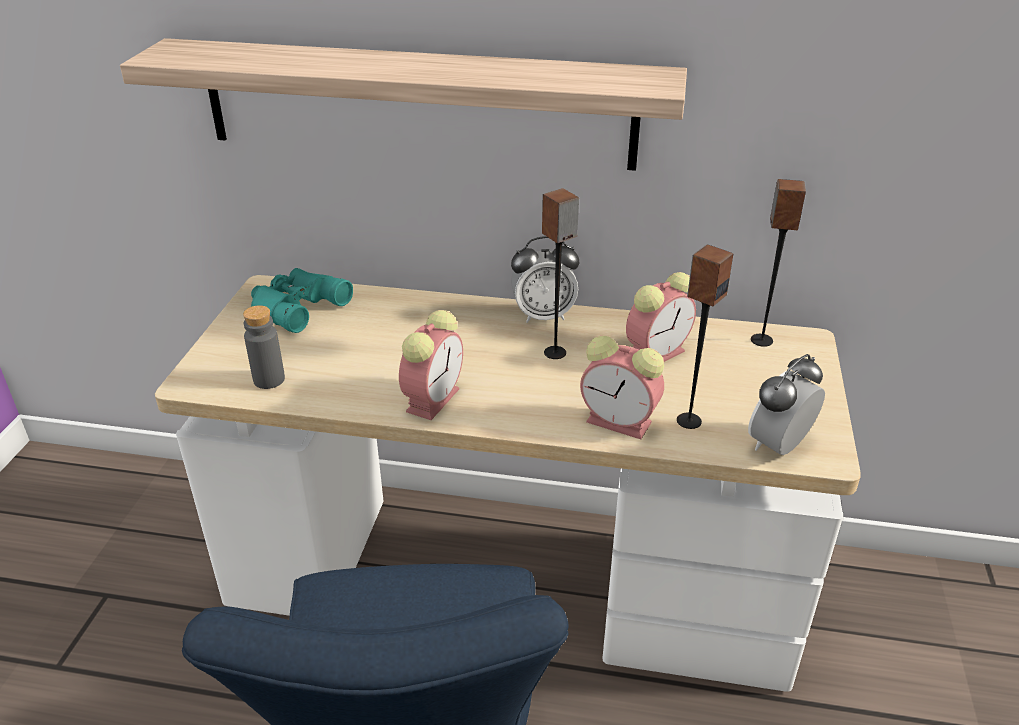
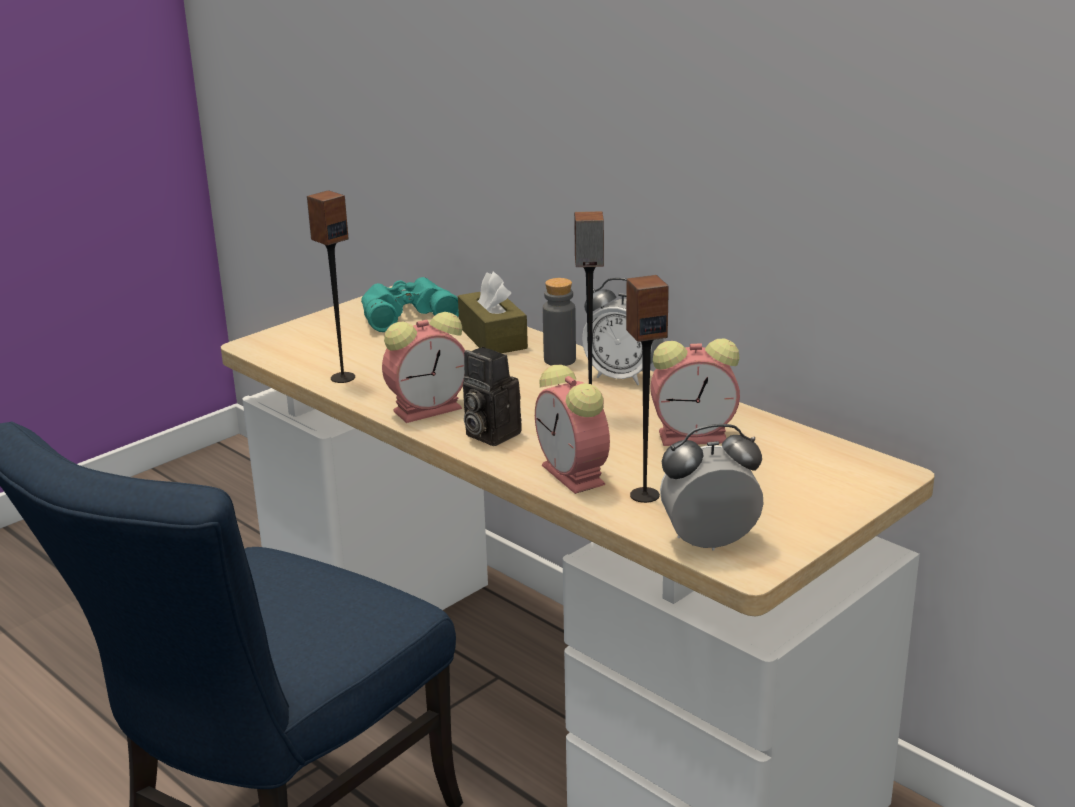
camera: 35 degrees right, 10 degrees down
shelf [120,38,687,171] -> none
grey bottle [243,305,285,389] -> grey bottle moved to [543,278,576,366]
speaker [751,179,806,347] -> speaker moved to [307,190,355,383]
none -> brown tissue box [458,272,528,353]
none -> camera [463,347,522,446]

